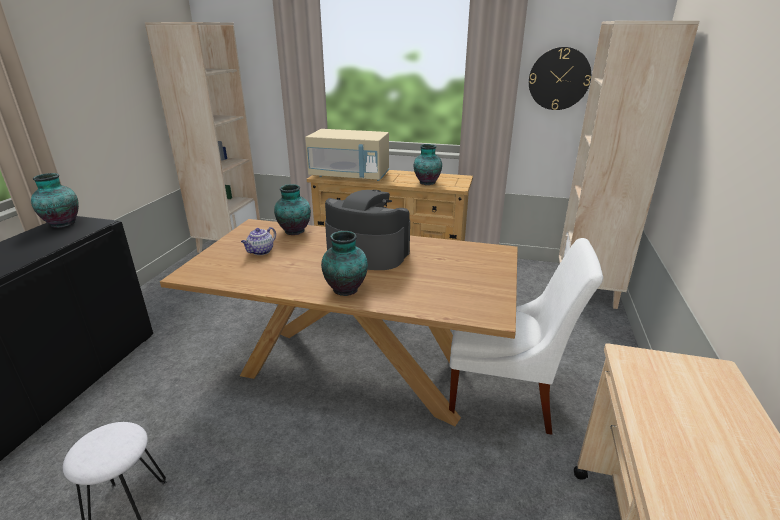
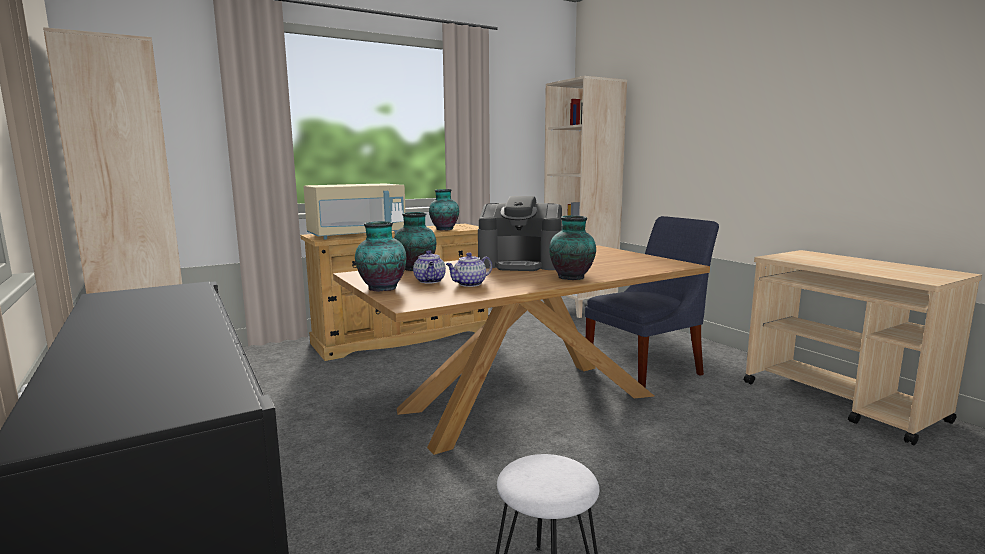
camera: 45 degrees left, 15 degrees down
vase [31,173,79,228] -> vase moved to [355,221,406,292]
coffee machine [325,190,410,270] -> coffee machine turned 150 degrees counterclockwise [478,196,562,271]
white chair [449,238,603,435] -> blue chair [585,216,719,388]
wall clock [529,47,591,110] -> none
none -> teapot [446,253,492,287]

